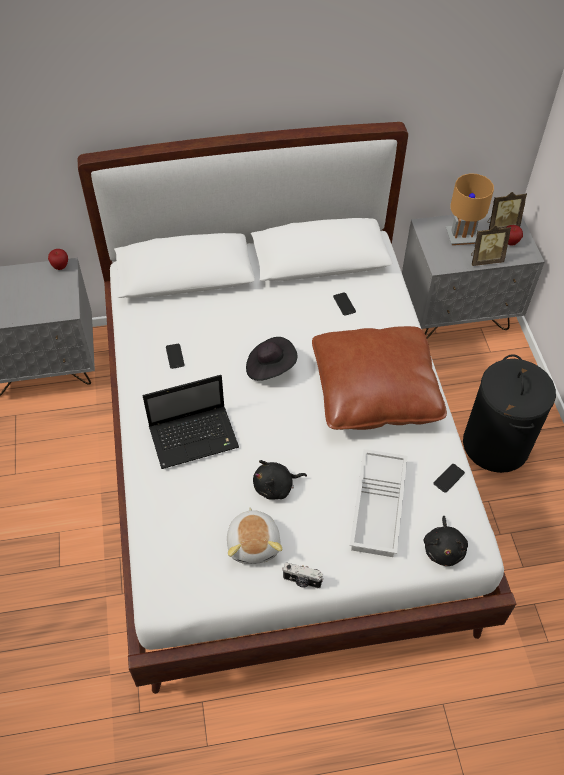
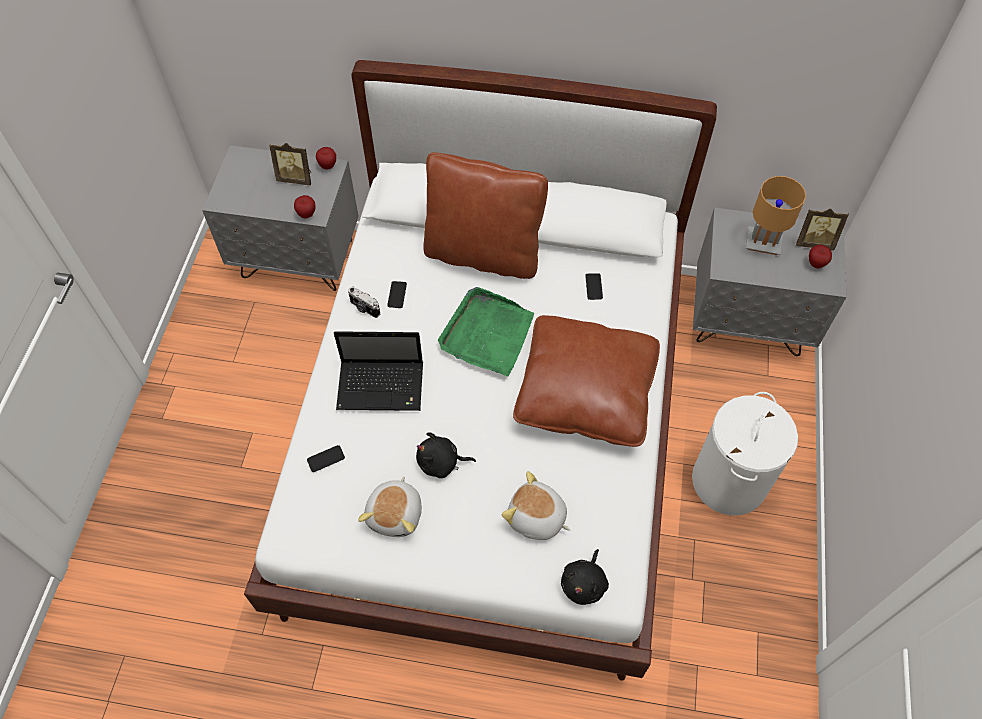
camera: 20 degrees right, 5 degrees up
black hat [246,337,297,380] -> green tray [438,287,534,377]
camera [282,562,324,589] -> camera moved to [348,286,380,318]
white tray [350,449,408,557] -> plush toy [502,471,571,540]
phone [433,464,465,493] -> phone moved to [307,445,345,472]
black laundry basket [463,354,556,473] -> white laundry basket [692,392,798,516]
picture frame [471,225,511,266] -> picture frame moved to [269,143,311,186]
none -> apple [294,195,315,218]
none -> brown pillow [423,152,548,279]

